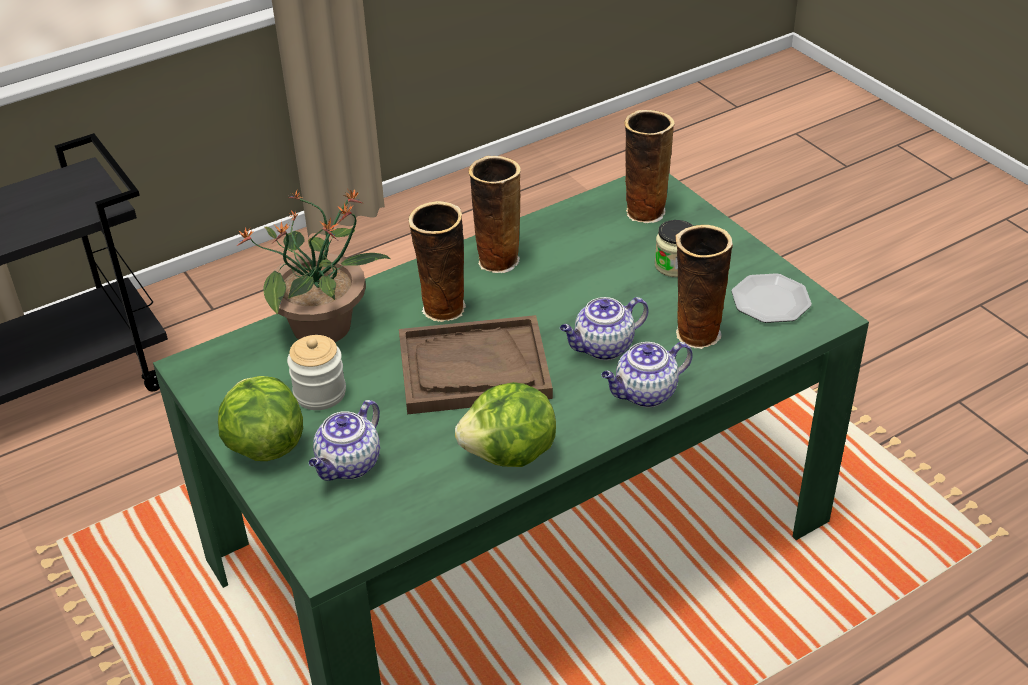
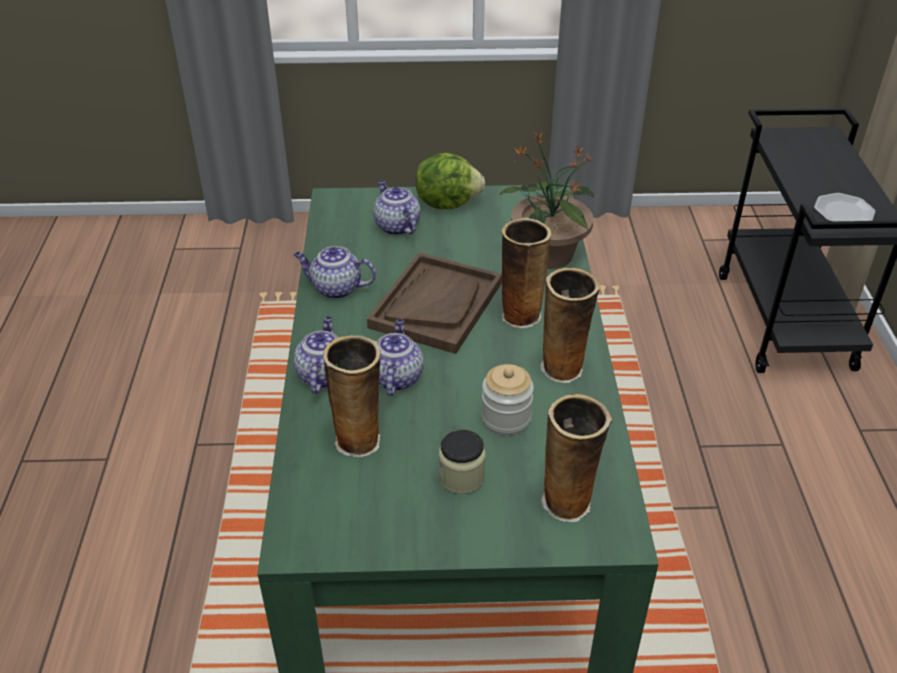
camera: 120 degrees right, 0 degrees up
jar [287,335,346,410] -> jar moved to [481,364,534,436]
lettuce [455,382,556,467] -> teapot [294,246,376,299]
plate [732,273,812,323] -> plate moved to [814,193,876,222]

